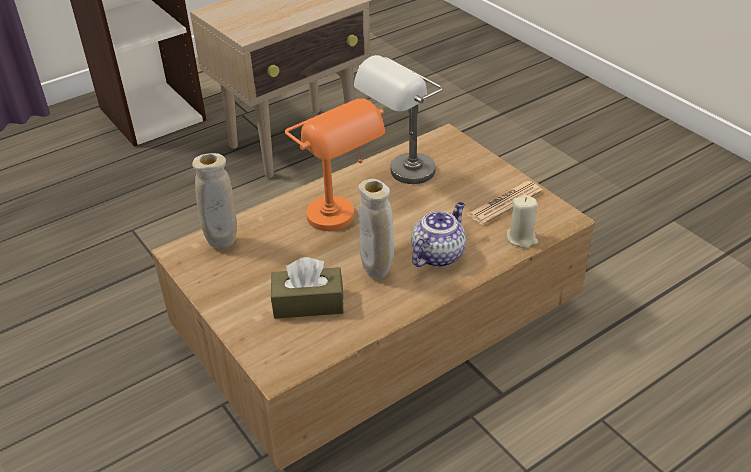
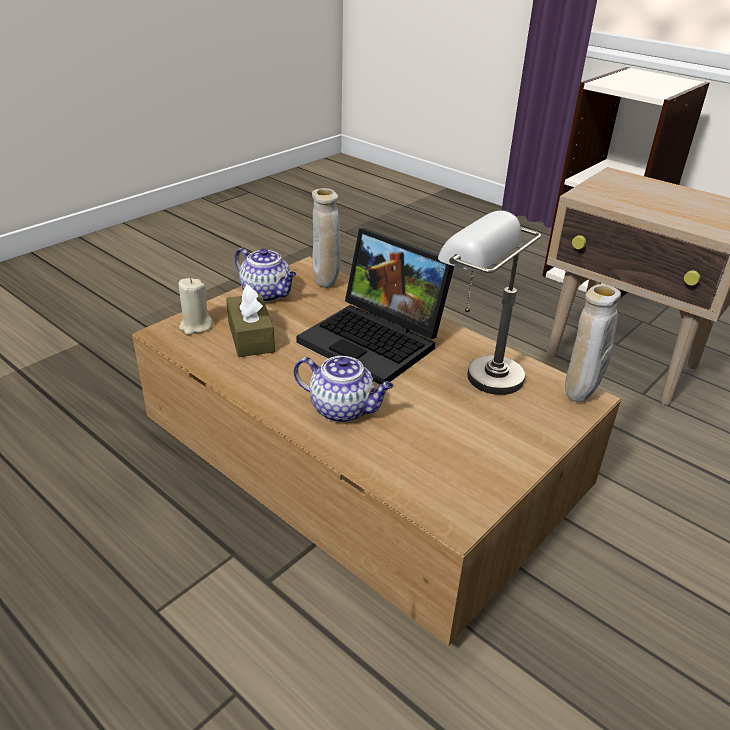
camera: 75 degrees right, 5 degrees down
orange table lamp [285,98,385,231] -> laptop [296,228,454,385]
beige vase [358,179,394,279] -> beige vase moved to [565,284,621,402]
newspaper [467,181,542,225] -> none
beige candle [507,195,538,248] -> beige candle moved to [179,278,213,335]
none -> teapot [235,248,297,302]

